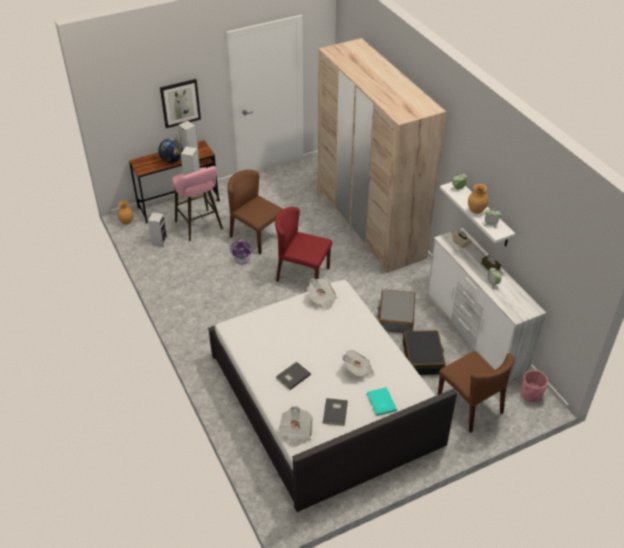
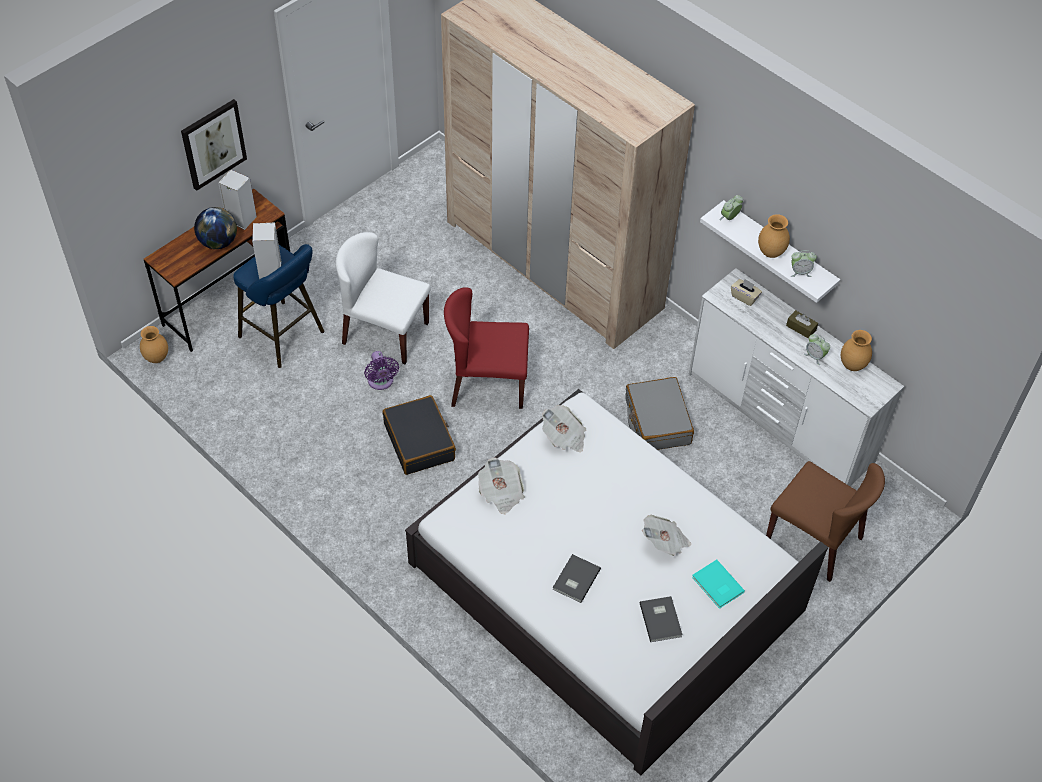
camera: 20 degrees left, 10 degrees up
speaker [148,212,168,247] -> none
pink stool [172,166,223,241] -> blue stool [233,244,324,368]
brown chair [227,170,283,254] -> white chair [336,232,431,364]
newspaper [279,406,313,448] -> newspaper moved to [478,457,525,514]
black suitcase [403,330,446,375] -> black suitcase moved to [383,395,456,475]
pink planter [521,370,548,402] -> none
none -> brown vase [841,330,872,371]

